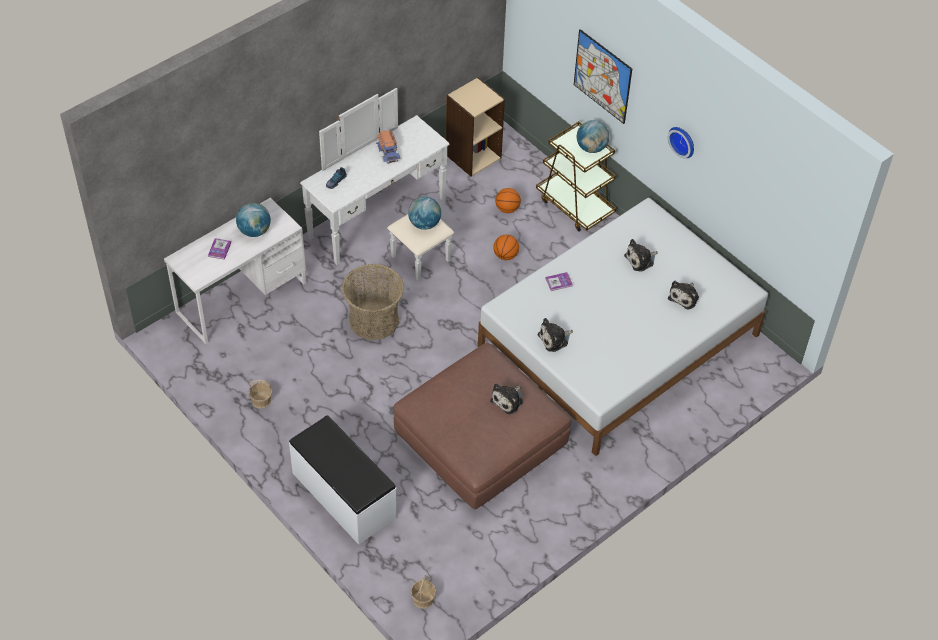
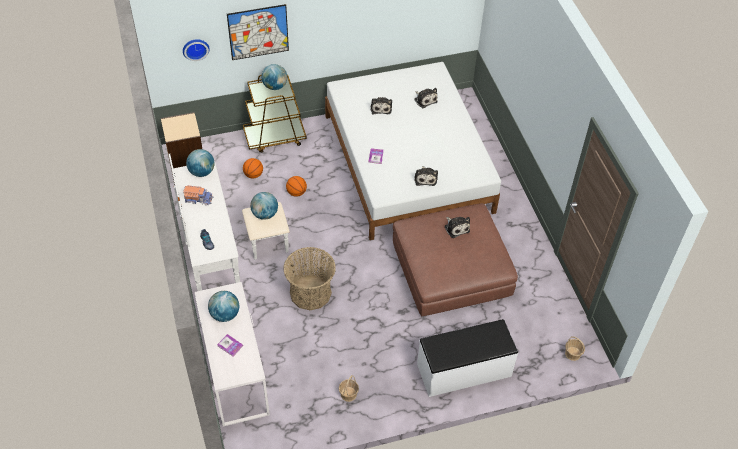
camera: 65 degrees left, 0 degrees up
wall clock [668,127,694,158] -> wall clock moved to [183,39,210,61]
none -> globe [186,149,215,177]

